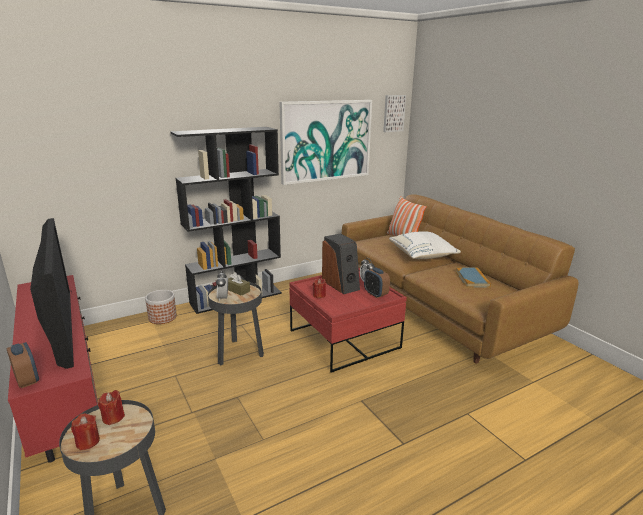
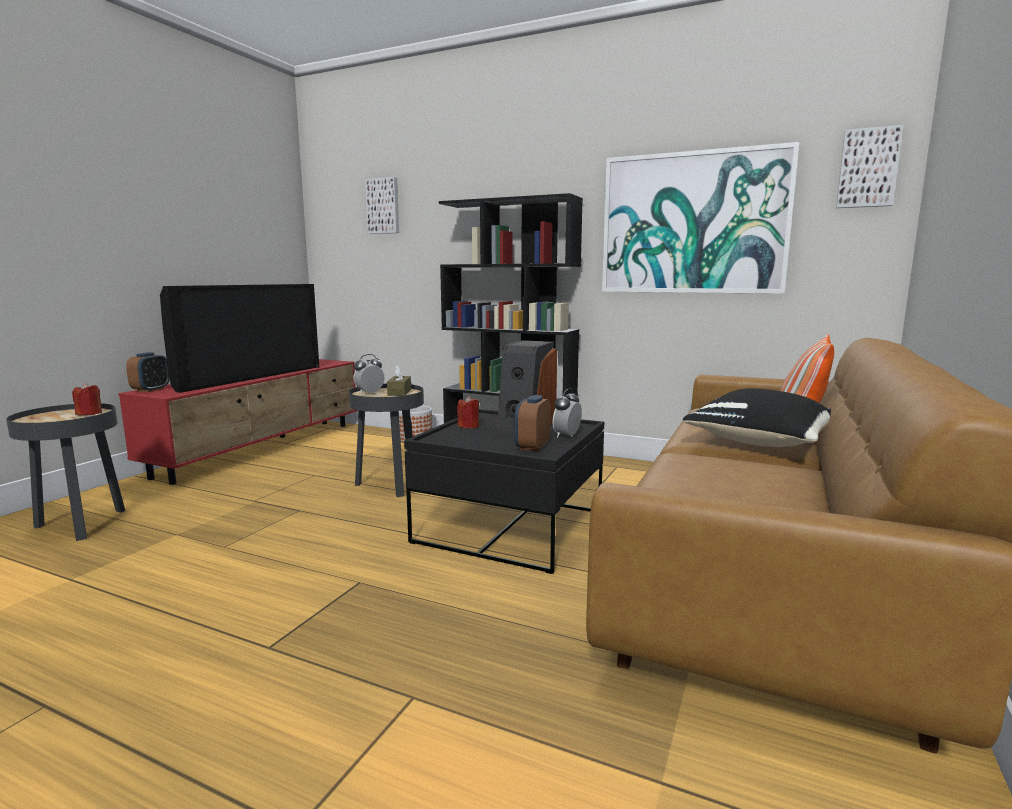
camera: 55 degrees right, 10 degrees down
red candle [71,414,100,450] -> none
red coffee table [289,268,407,373] -> black coffee table [404,409,604,574]
white pillow [389,231,461,259] -> black pillow [683,388,831,447]
book [456,267,491,288] -> none
none -> picture [365,177,399,234]

